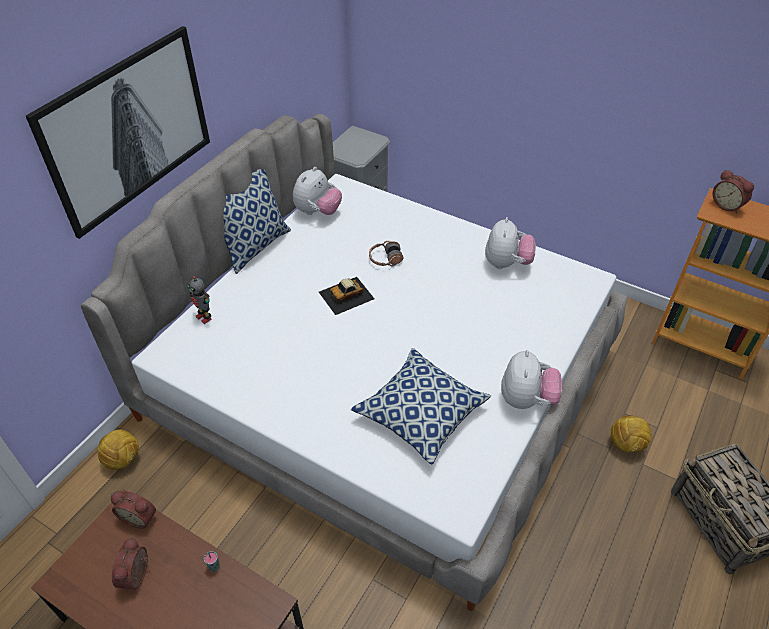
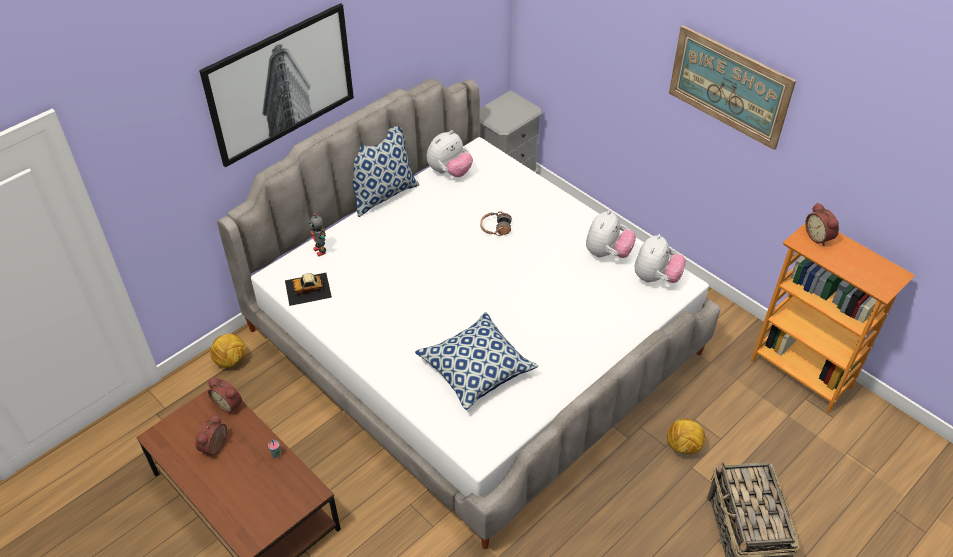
camera: 15 degrees right, 0 degrees up
toy car [319,277,374,315] -> toy car moved to [285,273,332,306]
plush toy [501,350,562,409] -> plush toy moved to [635,234,686,283]
none -> picture [669,25,796,150]

